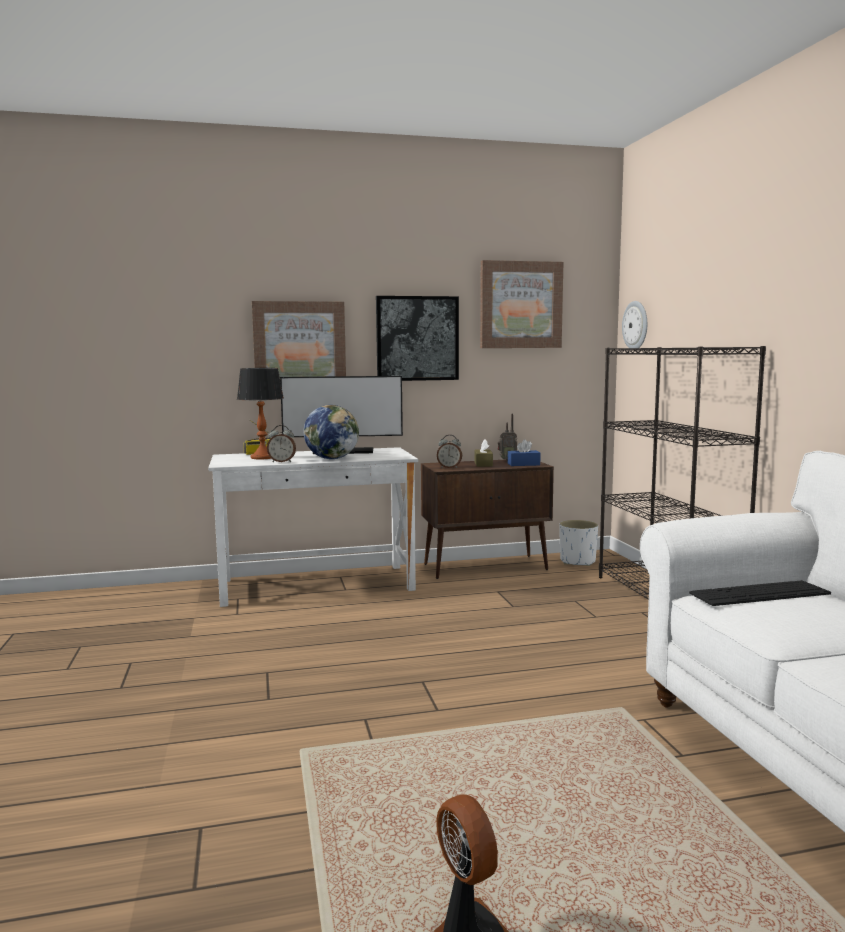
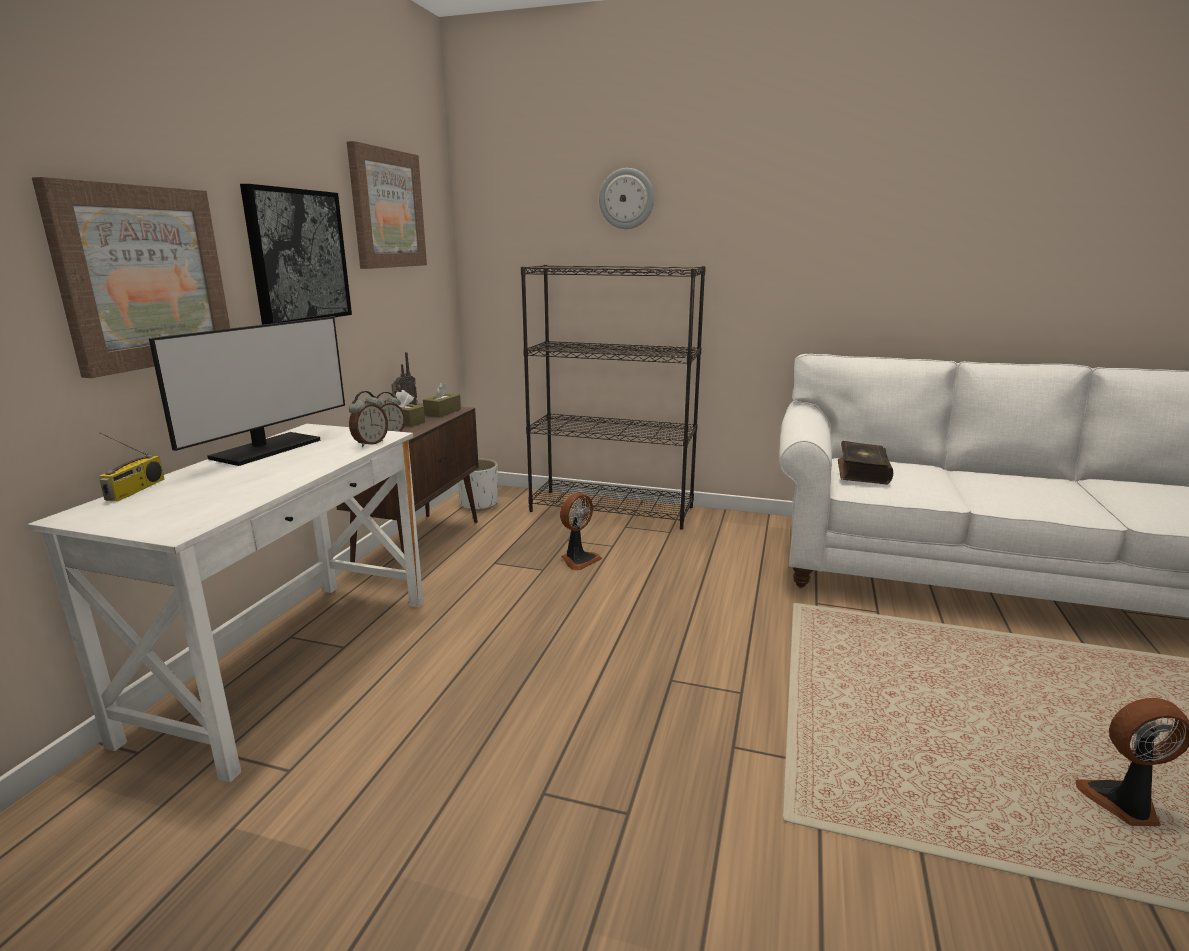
camera: 60 degrees left, 10 degrees up
table lamp [237,368,284,459] -> none
alarm clock [267,425,296,462] -> alarm clock moved to [349,391,388,447]
globe [304,405,359,459] -> none
blue tissue box [508,439,541,466] -> brown tissue box [423,382,461,417]
wall clock [622,301,647,348] -> wall clock moved to [599,168,654,229]
keyboard [689,580,831,606] -> book [838,441,893,485]
none -> fan [560,492,602,570]

